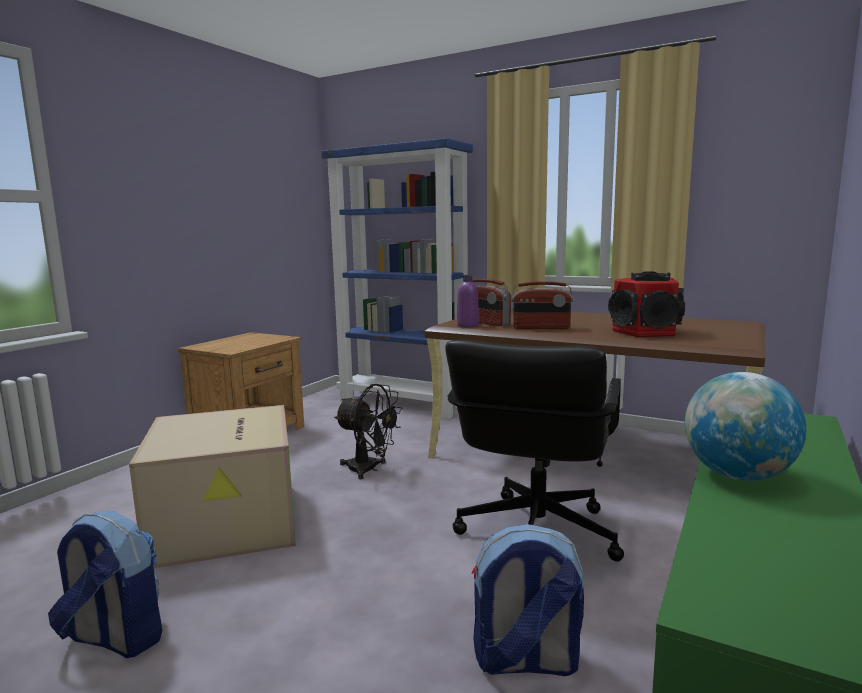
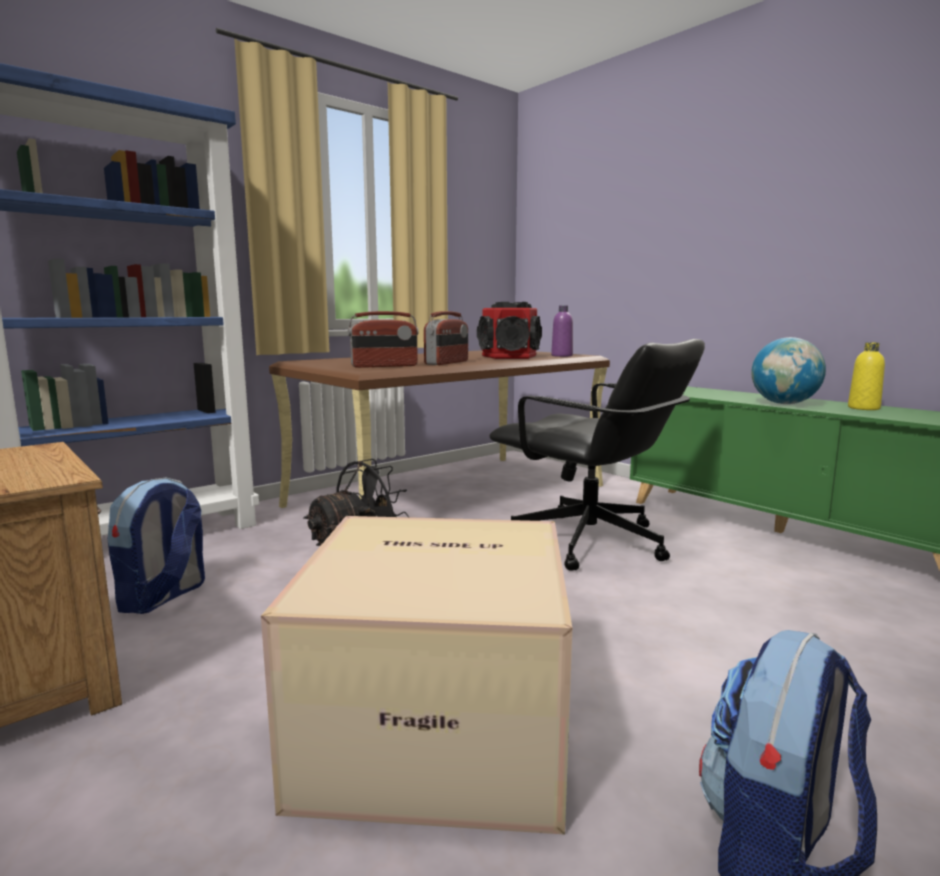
camera: 70 degrees left, 0 degrees up
purple bottle [457,275,479,328] -> purple bottle moved to [551,305,573,357]
backpack [471,524,584,676] -> backpack moved to [107,478,205,614]
none -> yellow bottle [848,342,885,410]

